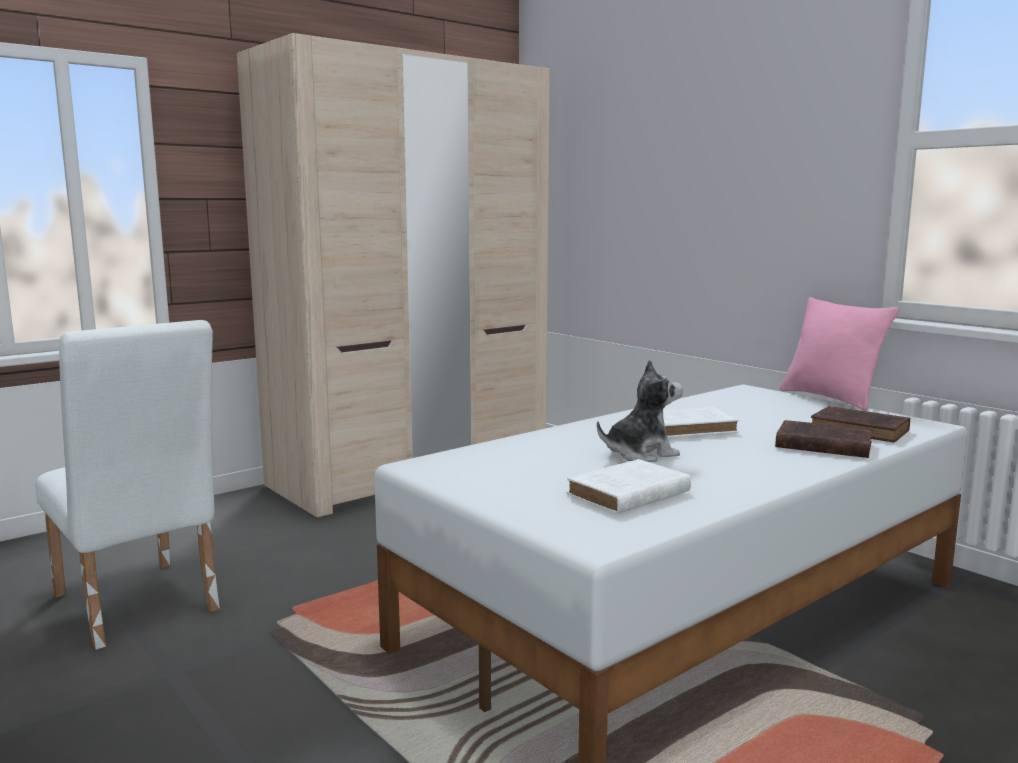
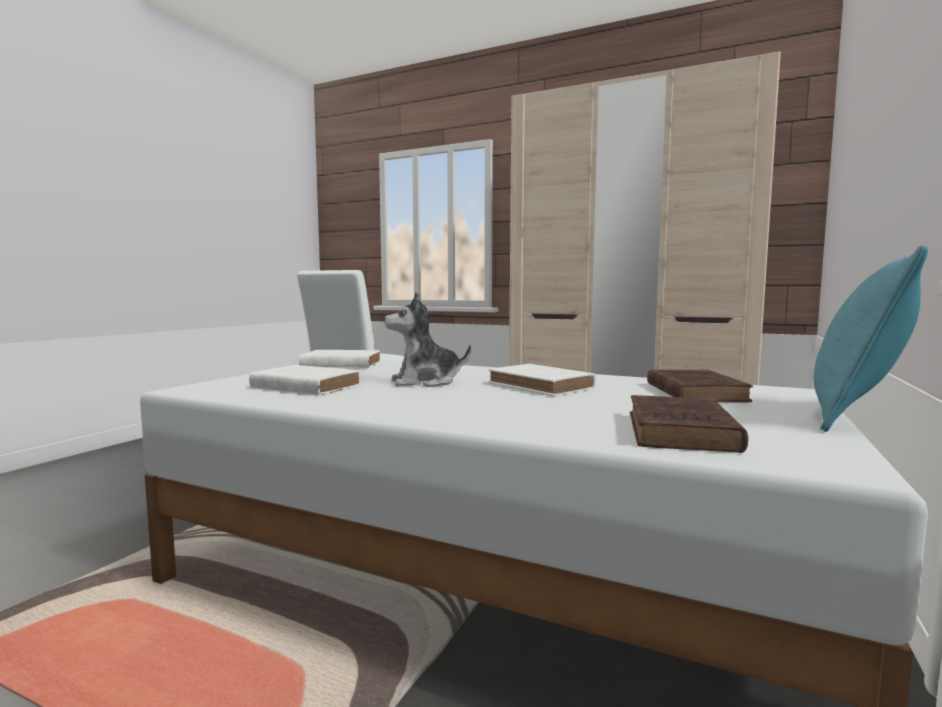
camera: 65 degrees right, 5 degrees down
plush toy [597,360,683,462] -> plush toy turned 120 degrees clockwise [384,292,471,387]
brown book [775,420,873,458] -> brown book moved to [647,369,753,403]
pink pillow [780,297,899,411] -> turquoise pillow [814,245,928,432]
none -> white book [299,350,381,368]

